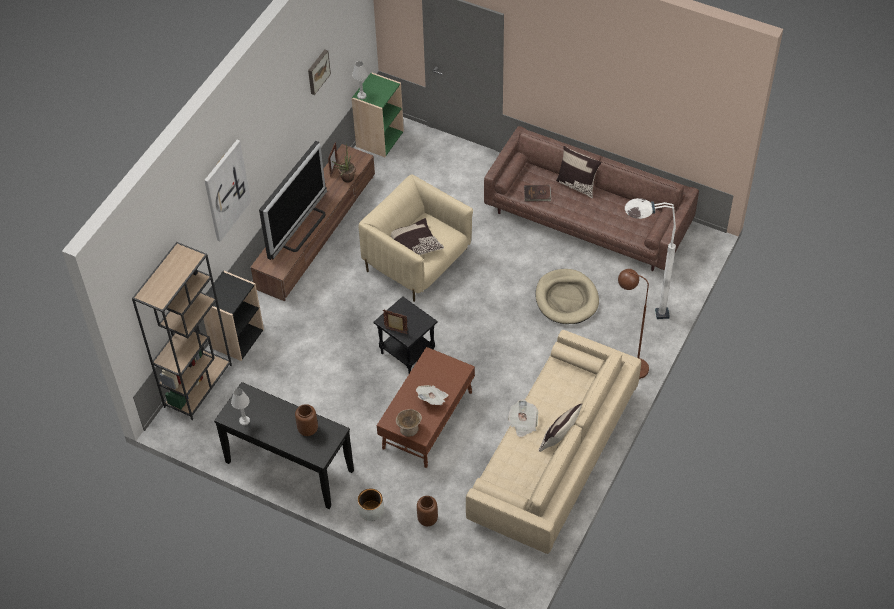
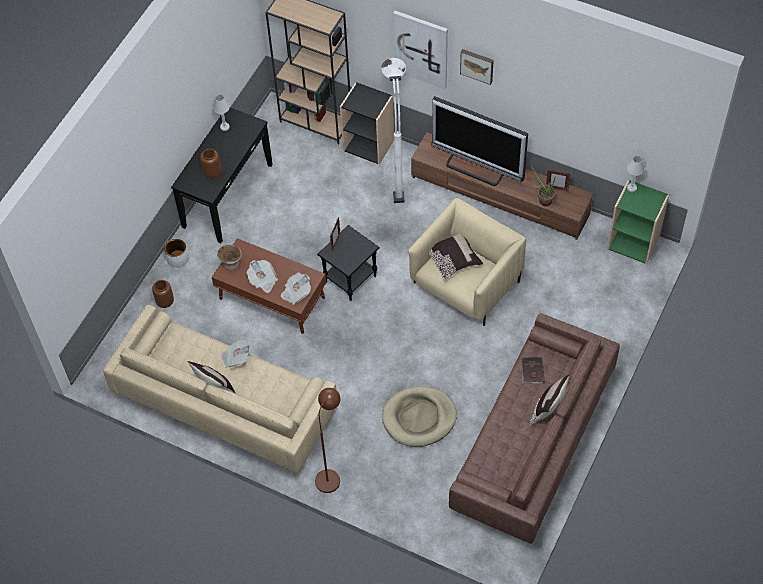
camera: 90 degrees right, 5 degrees up
picture [308,50,331,95] -> picture moved to [460,49,494,85]
white floor lamp [625,198,676,319] -> white floor lamp moved to [381,58,406,203]
none -> newspaper [281,273,311,305]

